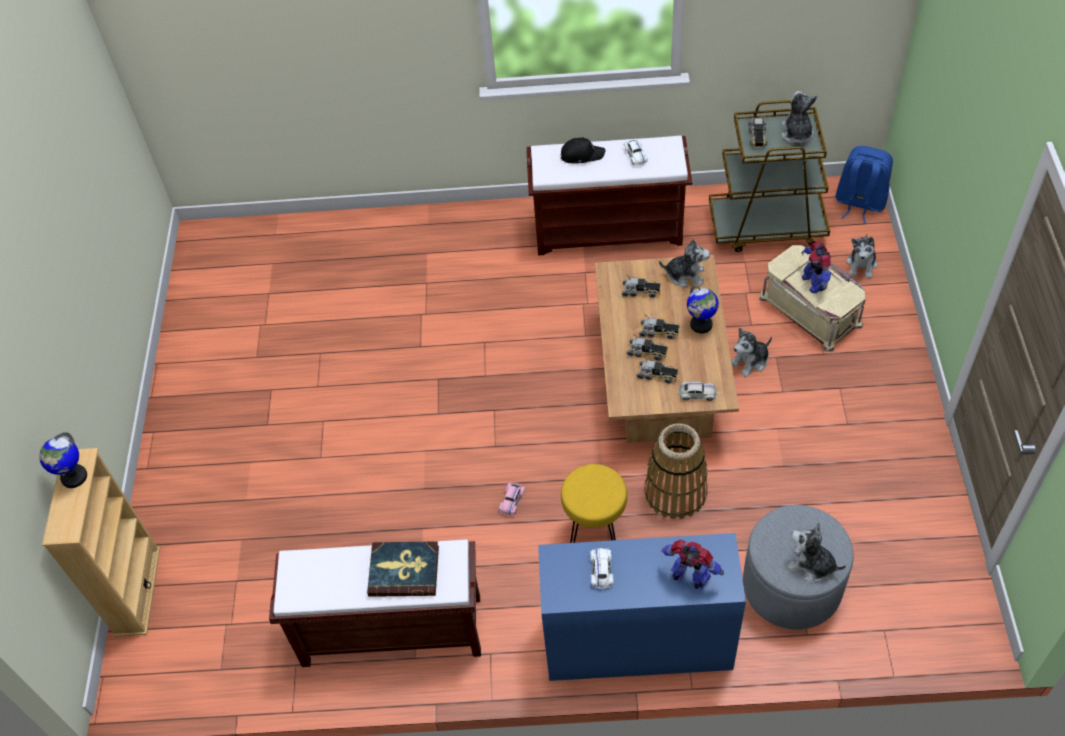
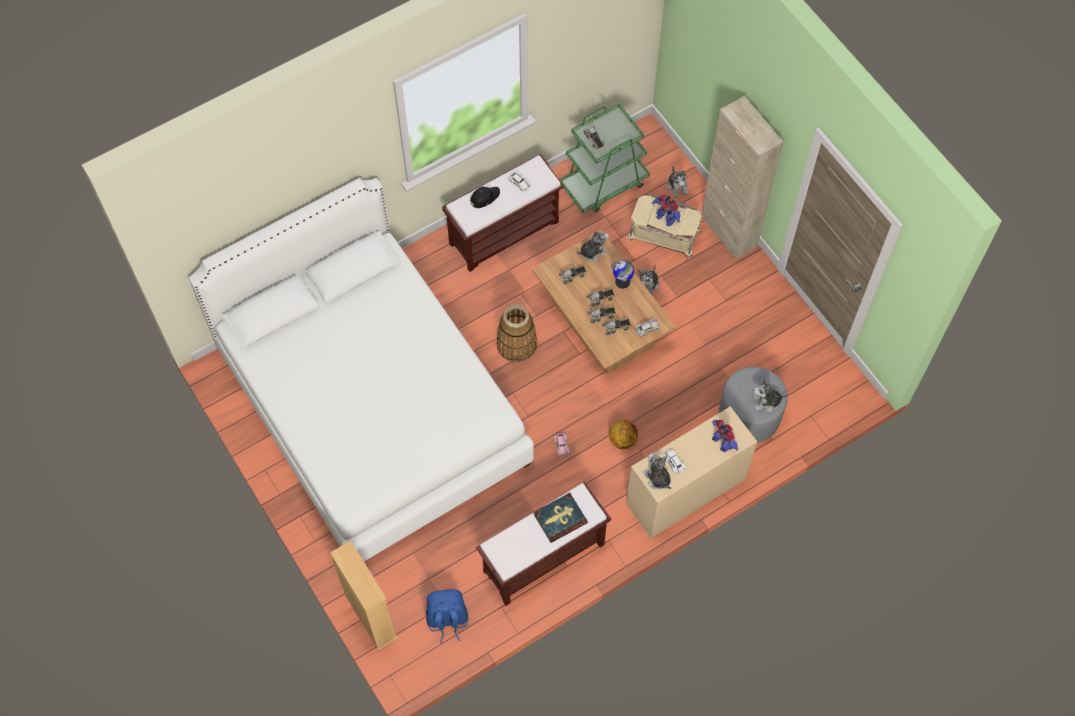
camera: 35 degrees left, 10 degrees up
globe [39,432,87,488] -> none
blue desk [538,533,746,681] -> beige desk [626,407,757,538]
yellow stool [561,464,627,543] -> basketball [609,420,638,450]
basket [645,423,708,519] -> basket moved to [496,304,537,363]
toy robot [661,540,724,590] -> toy robot turned 60 degrees clockwise [712,420,739,452]
brown cart [709,100,830,252] -> green cart [559,103,650,213]
plush toy [782,91,817,143] -> plush toy moved to [642,453,671,490]
blue backpack [836,146,893,224] -> blue backpack moved to [426,589,468,643]
none -> white bed [188,178,534,561]
none -> beige cabinet [701,96,783,260]

